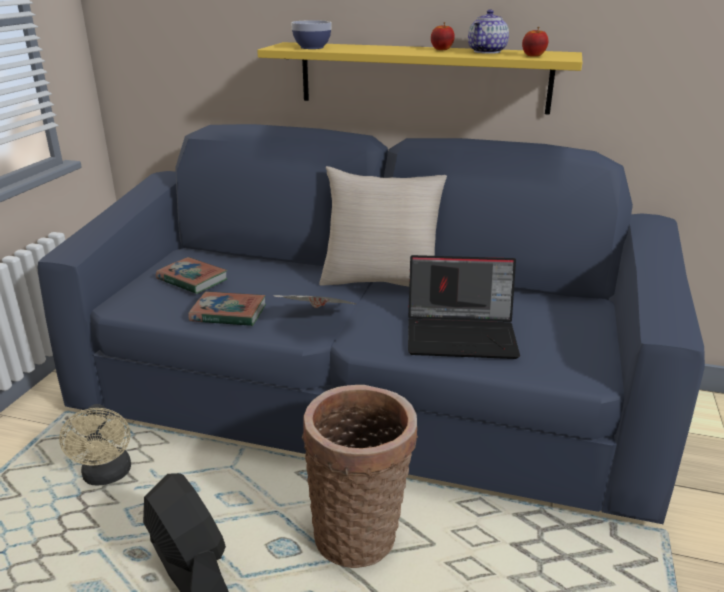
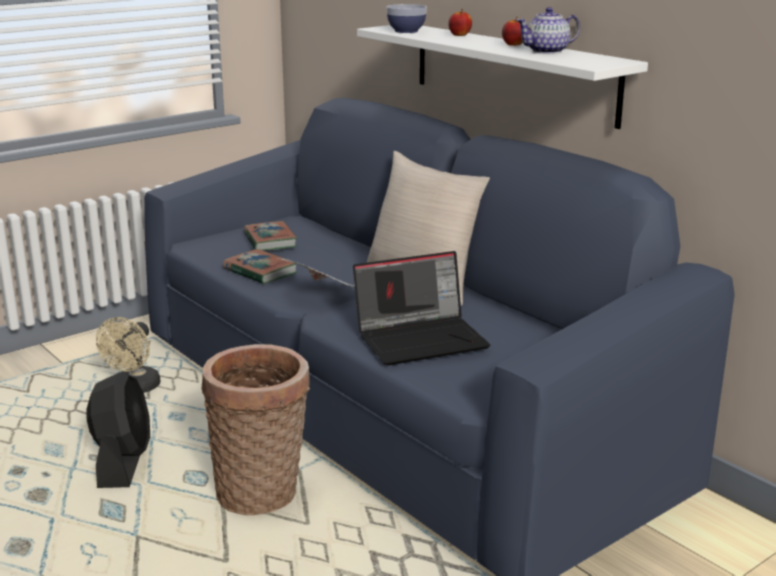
camera: 35 degrees right, 5 degrees down
yellow shelf [257,42,583,115] -> white shelf [357,25,648,129]
laptop [408,255,520,359] -> laptop turned 60 degrees counterclockwise [353,251,490,366]
apple [522,27,548,57] -> apple moved to [448,9,472,36]

